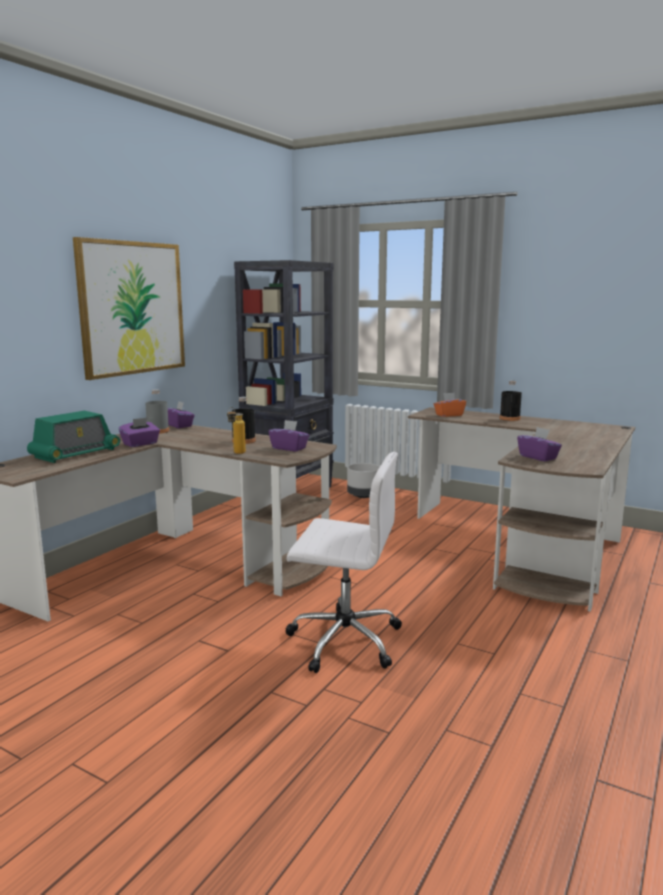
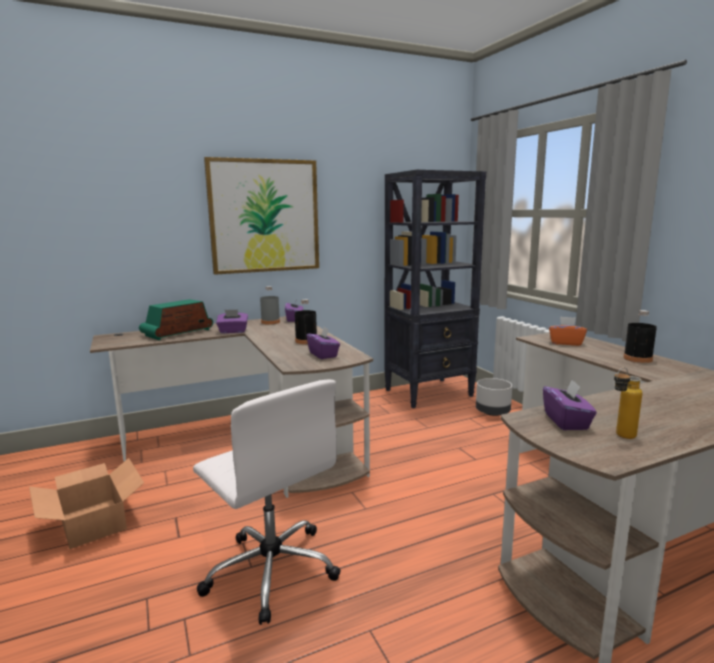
camera: 35 degrees right, 0 degrees up
radio [27,411,120,463] -> radio turned 150 degrees clockwise [139,299,213,340]
bottle [227,407,246,454] -> bottle moved to [614,367,642,439]
none -> cardboard box [29,458,144,549]

